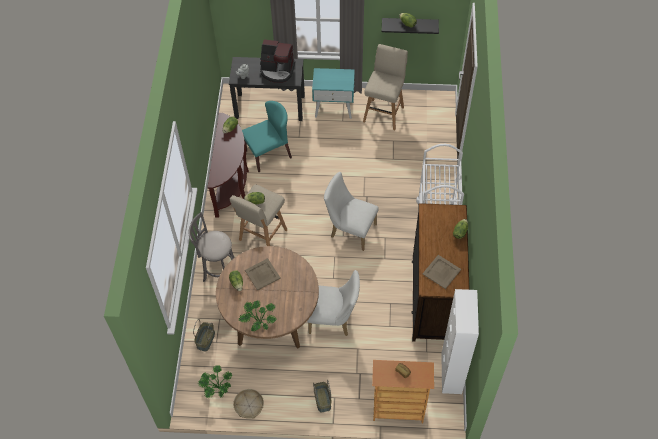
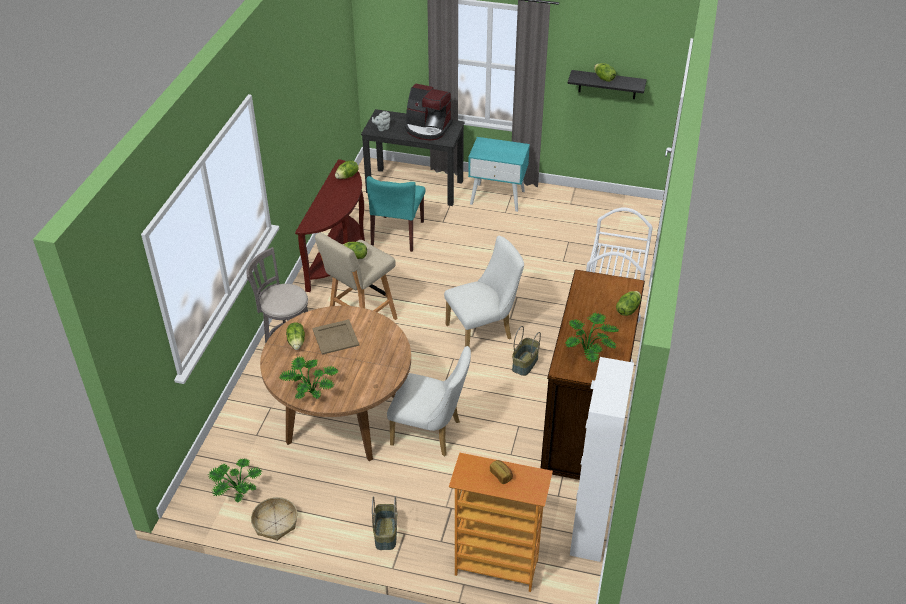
camera: 10 degrees right, 15 degrees down
basket [193,319,215,352] -> basket moved to [512,326,541,376]
turquoise chair [242,101,292,172] -> turquoise chair turned 120 degrees clockwise [367,176,426,252]
white chair [324,172,379,251] -> white chair turned 120 degrees clockwise [444,236,524,347]
beige stool [363,44,408,130] -> none
beige tray [423,255,461,289] -> potted plant [565,312,619,363]

